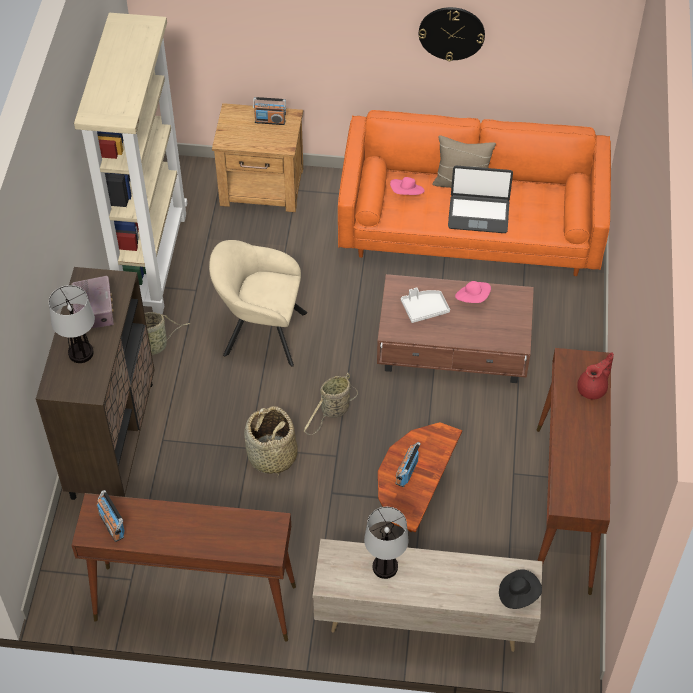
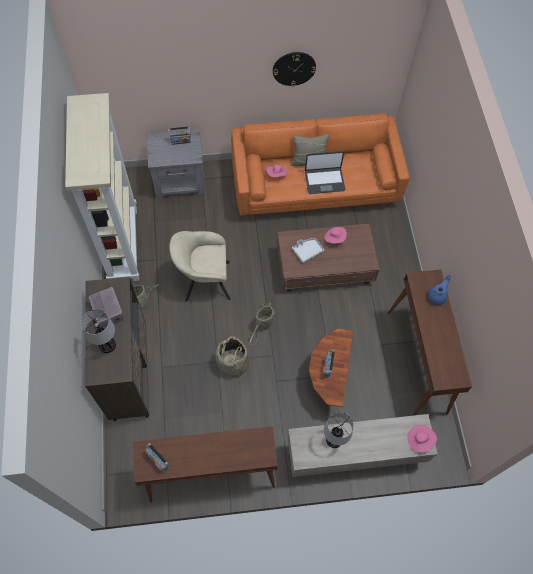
camera: 15 degrees left, 10 degrees up
brown nightstand [212,103,303,212] -> grey nightstand [147,130,205,199]
black hat [499,569,542,609] -> pink hat [407,425,437,453]
red teapot [577,353,614,399] -> blue teapot [428,275,451,305]

